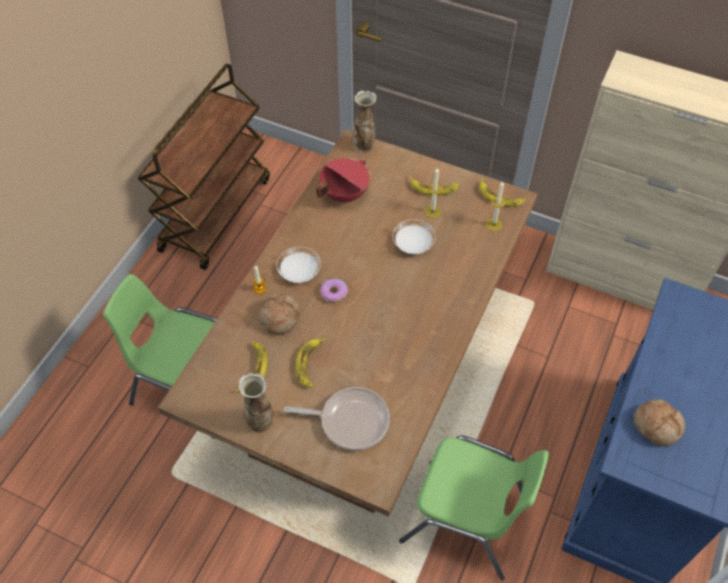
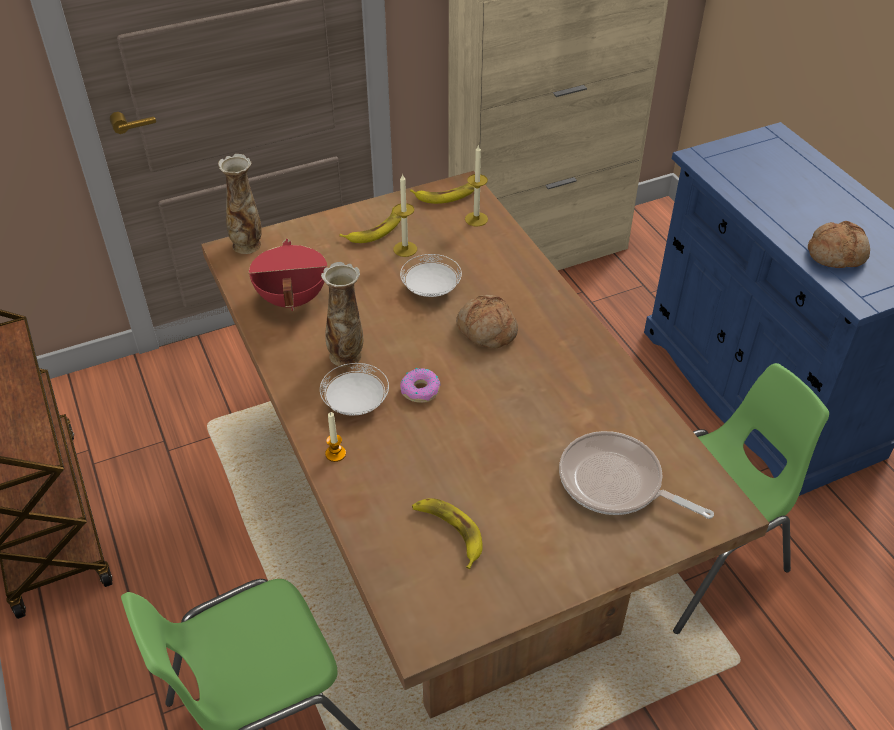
camera: 50 degrees left, 10 degrees down
vase [238,373,273,433] -> vase moved to [321,262,363,367]
bread [259,293,300,335] -> bread moved to [456,295,518,348]
frying pan [284,387,390,450] -> frying pan turned 105 degrees counterclockwise [559,431,714,519]
banana [296,338,326,388] -> none

